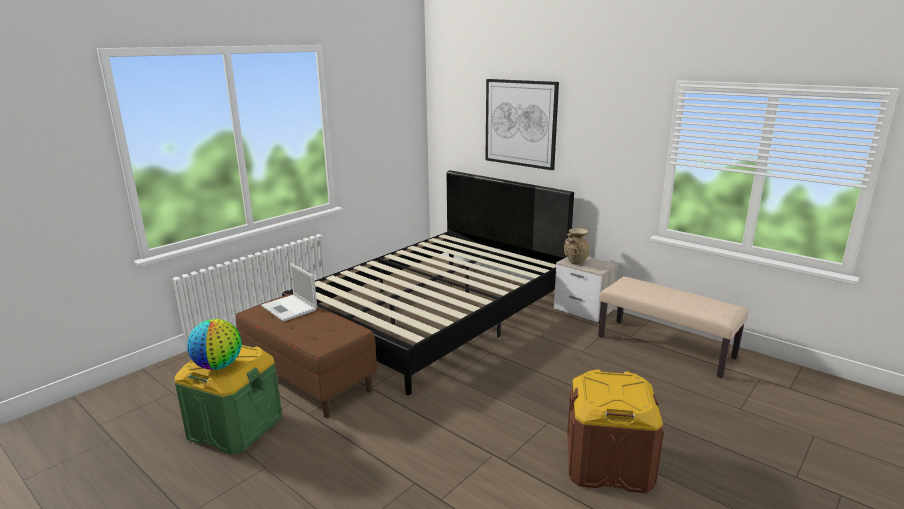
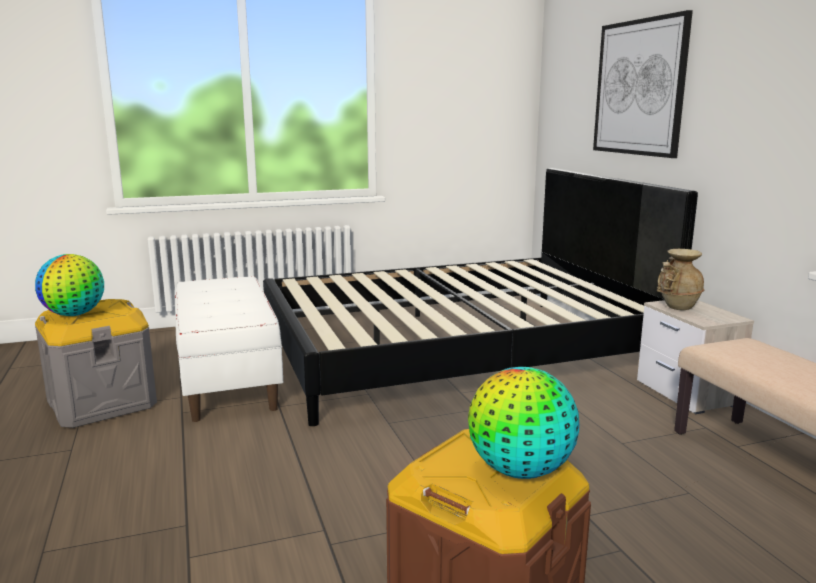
camera: 30 degrees right, 5 degrees down
green storage box [175,345,282,455] -> grey storage box [35,299,157,428]
brown bench [236,294,377,418] -> white bench [175,276,283,422]
laptop [261,263,317,322] -> none
none -> globe [468,367,579,479]

